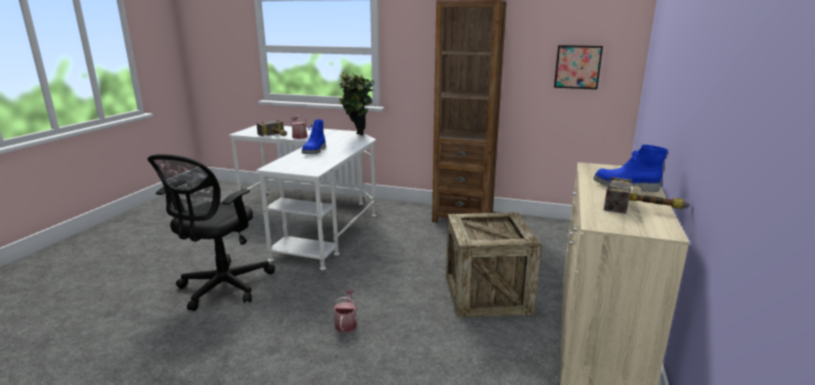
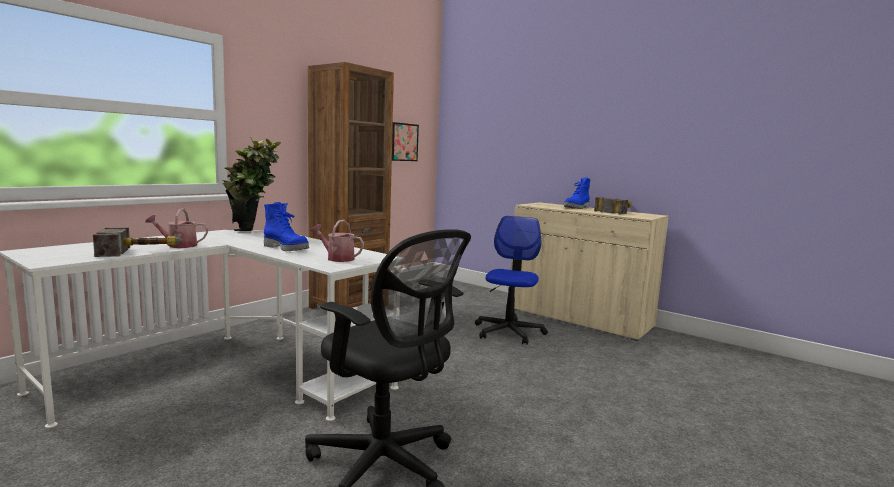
camera: 70 degrees left, 10 degrees down
watering can [332,290,357,332] -> watering can moved to [311,220,364,262]
crate [446,212,542,318] -> office chair [475,216,548,345]

